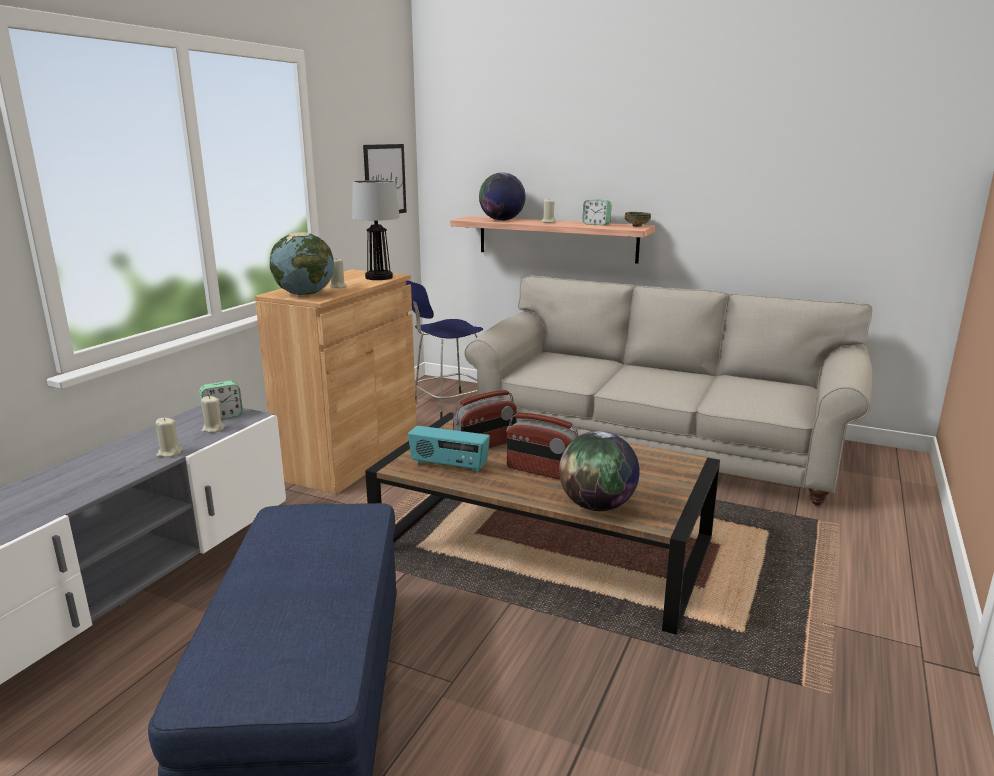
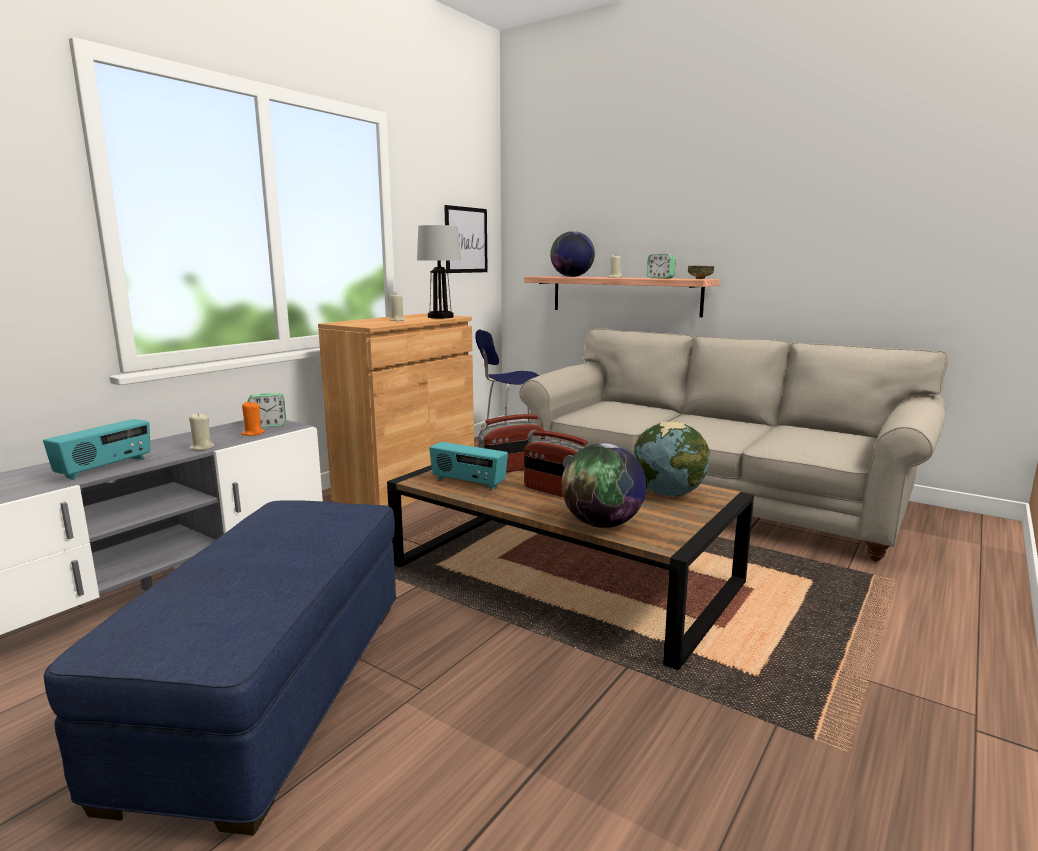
camera: 10 degrees right, 5 degrees down
beige candle [201,396,225,433] -> orange candle [241,402,264,436]
globe [270,232,334,296] -> globe moved to [633,421,710,497]
none -> radio [43,419,150,480]

